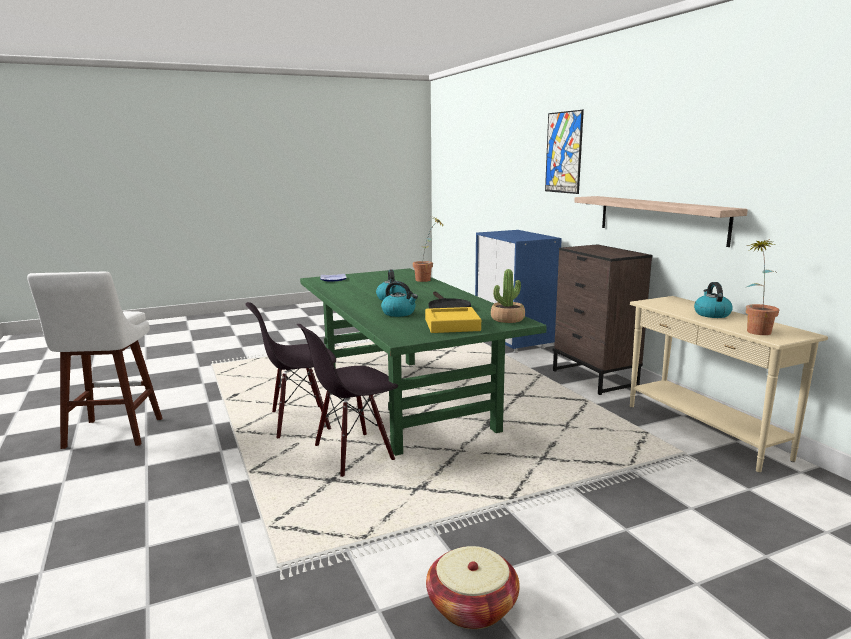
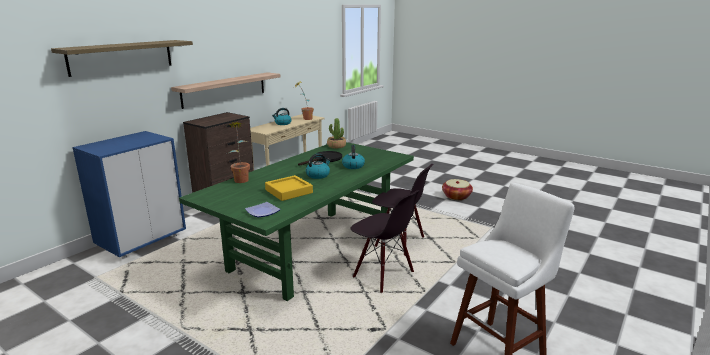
camera: 120 degrees left, 5 degrees up
yellow tray [425,307,481,333] -> yellow tray moved to [265,175,313,201]
picture [545,110,584,194] -> shelf [51,40,193,77]

